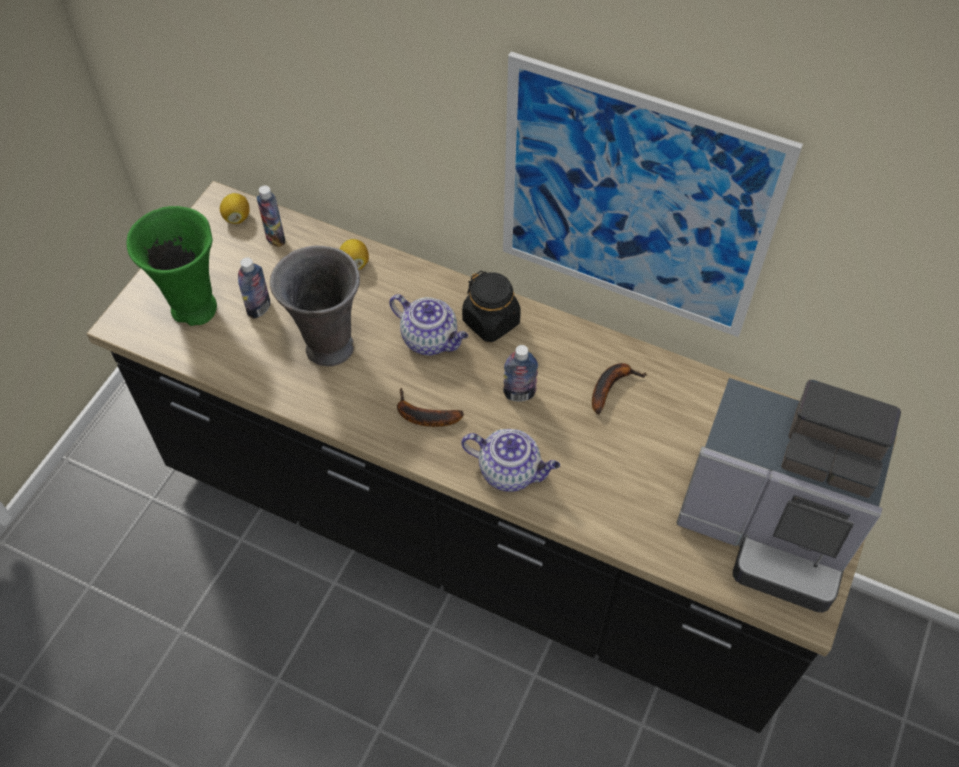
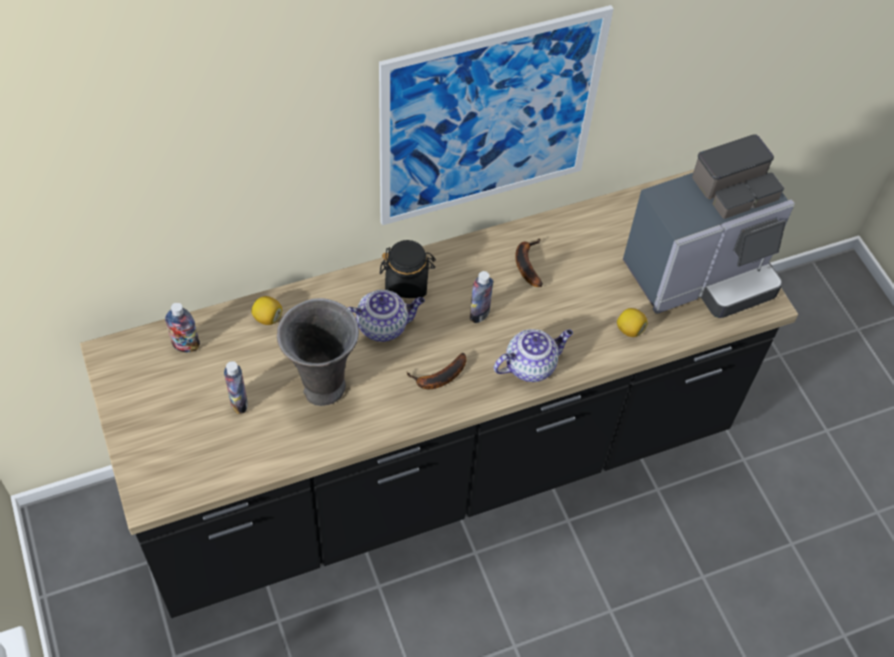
camera: 50 degrees left, 0 degrees up
green vase [127,206,217,326] -> none
lemon [220,193,250,224] -> lemon moved to [617,308,648,337]

